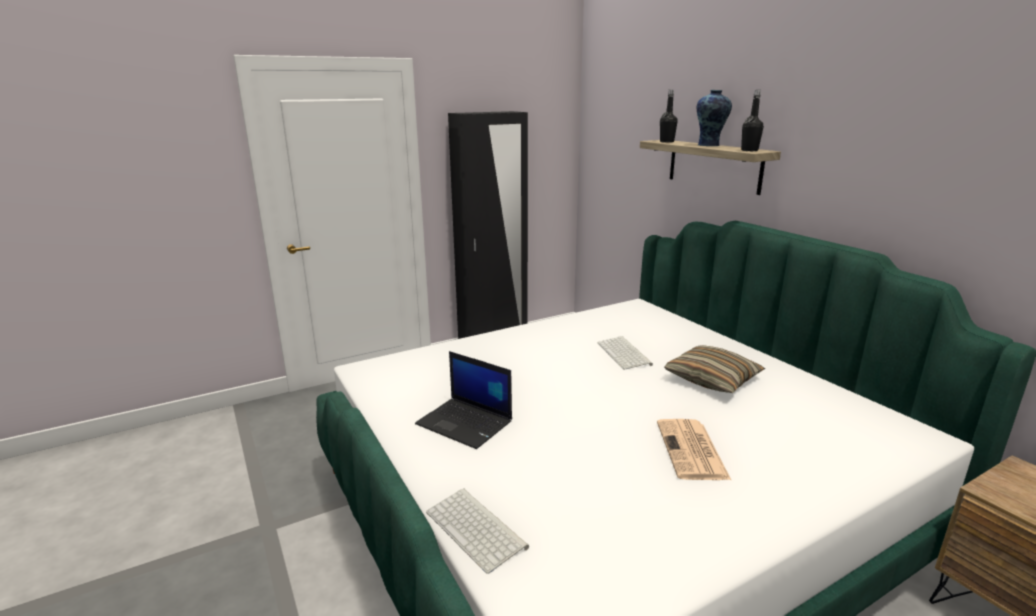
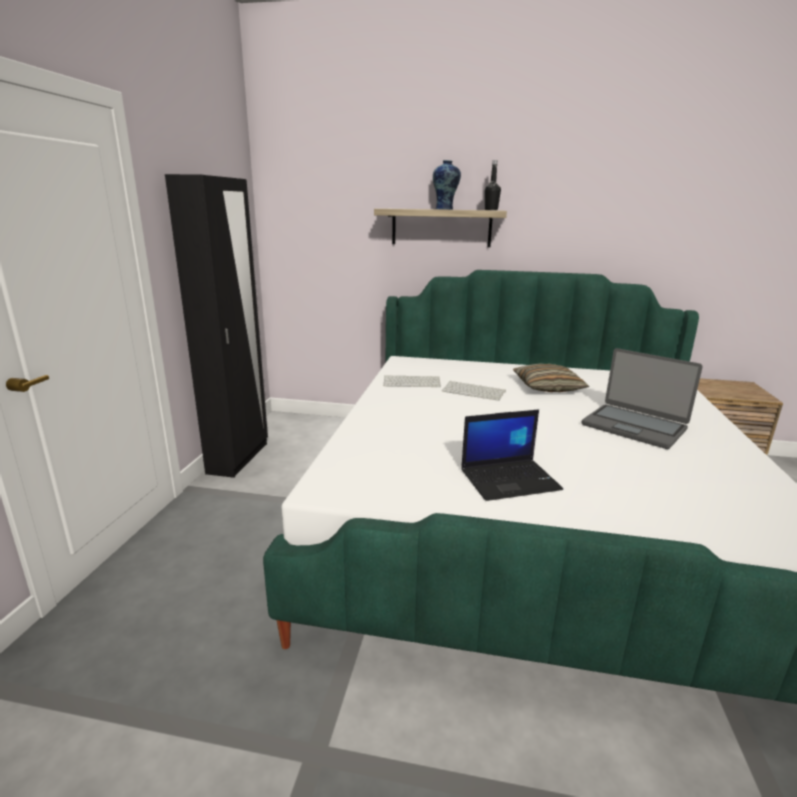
camera: 50 degrees left, 0 degrees up
keyboard [426,488,529,574] -> keyboard moved to [383,375,441,387]
newspaper [657,419,731,480] -> laptop [581,348,703,449]
black bottle [660,90,678,143] -> none

